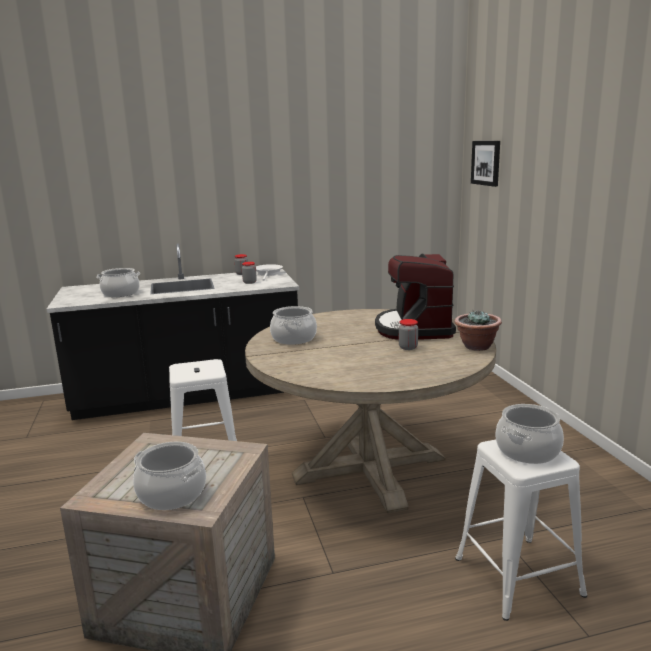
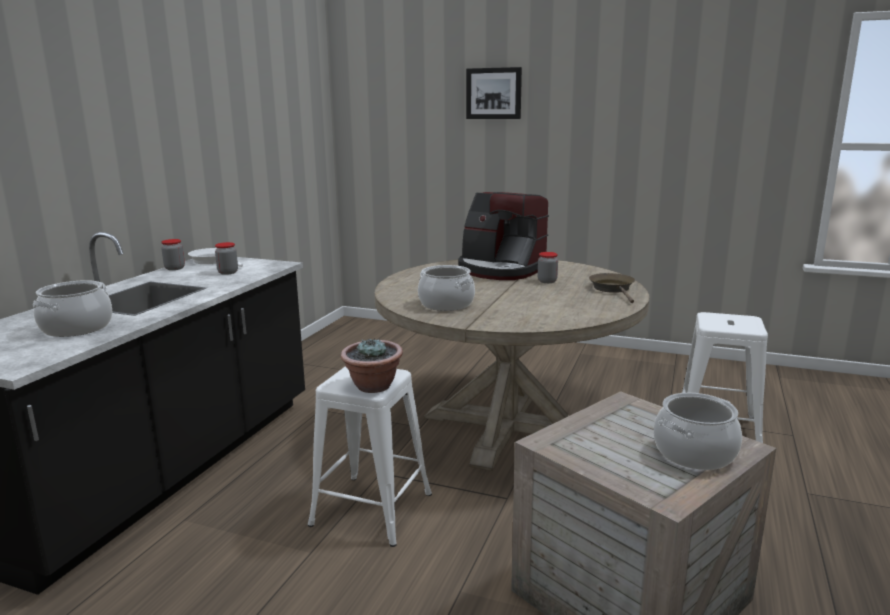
camera: 55 degrees left, 0 degrees up
potted plant [455,311,502,351] -> potted plant moved to [341,338,403,393]
picture [471,141,500,187] -> picture moved to [466,67,522,119]
cooking pot [496,404,564,464] -> none
none -> brown frying pan [589,273,635,303]

